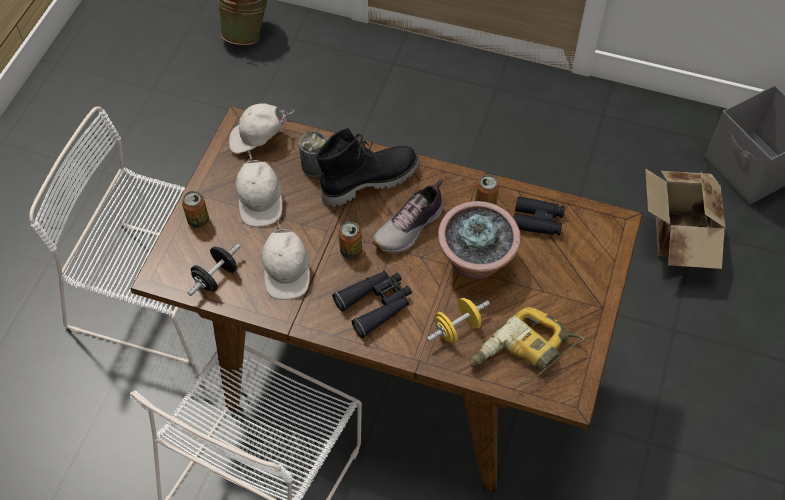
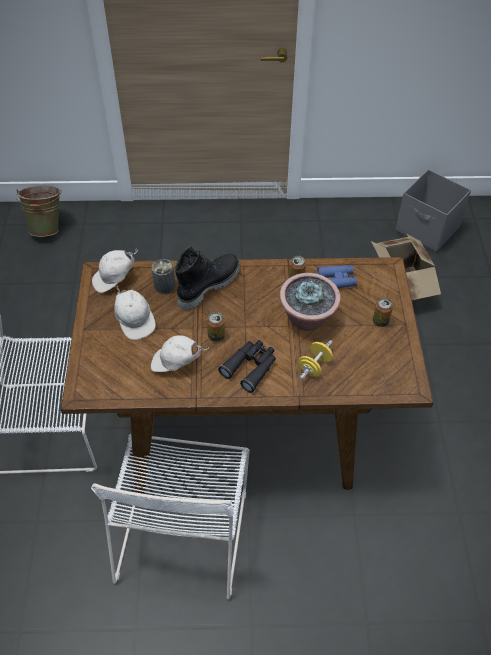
camera: 20 degrees left, 5 degrees down
can [182,191,209,228] -> can moved to [373,298,393,327]
black dumbbell [188,244,241,296] -> none
white cap [262,219,310,300] -> white cap turned 120 degrees clockwise [151,336,209,372]
shoe [372,179,443,253] -> none
power drill [470,307,585,386] -> none
black binoculars [513,196,565,235] -> blue binoculars [317,265,357,288]

